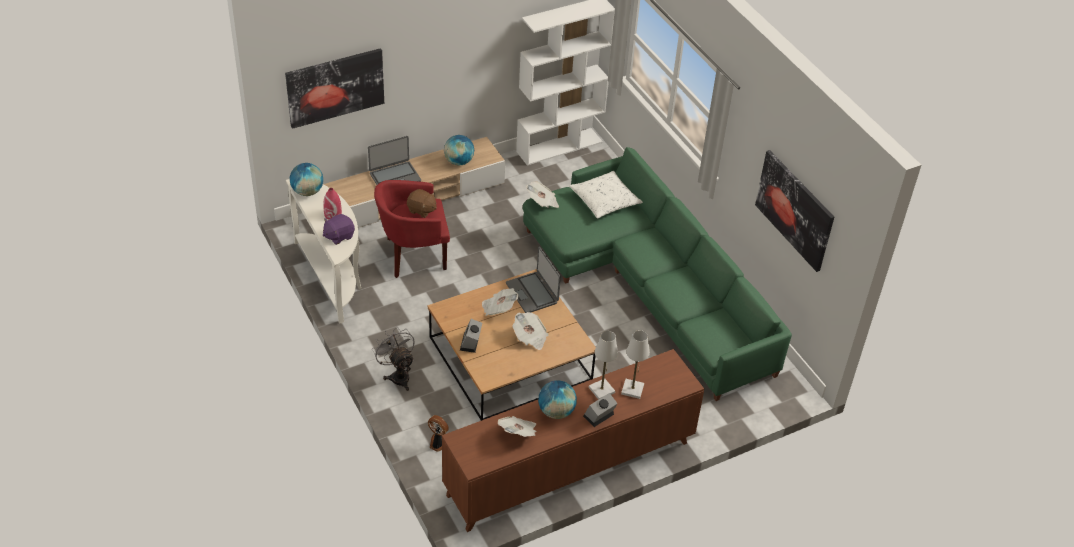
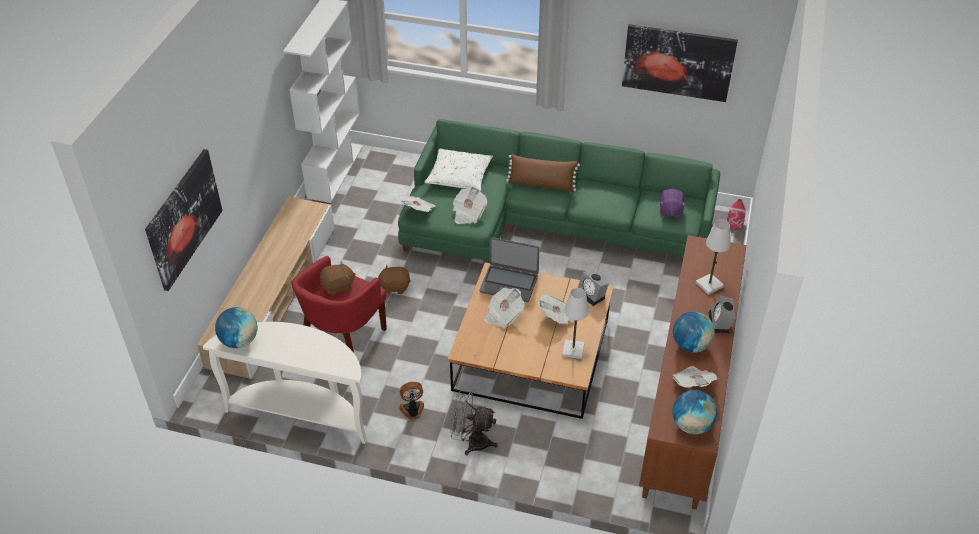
camera: 45 degrees left, 0 degrees up
red vase [323,188,342,219] -> red vase moved to [727,199,745,230]
purple plush toy [323,214,355,245] -> purple plush toy moved to [660,189,686,218]
laptop [368,136,421,185] -> none
fan [428,415,449,452] -> fan moved to [399,382,424,420]
globe [444,135,474,165] -> globe moved to [672,390,717,434]
alarm clock [460,319,482,353] -> alarm clock moved to [578,270,609,306]
white table lamp [589,331,618,400] -> white table lamp moved to [562,288,589,359]
none -> brown plush toy [378,265,410,294]
none -> newspaper [453,186,487,224]
none -> brown pillow [506,154,580,192]

